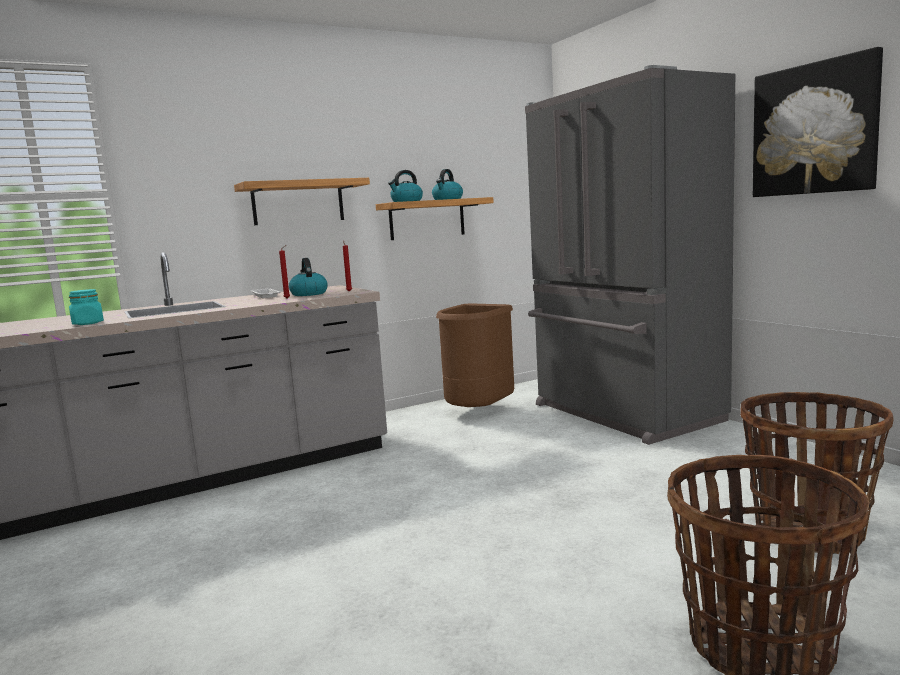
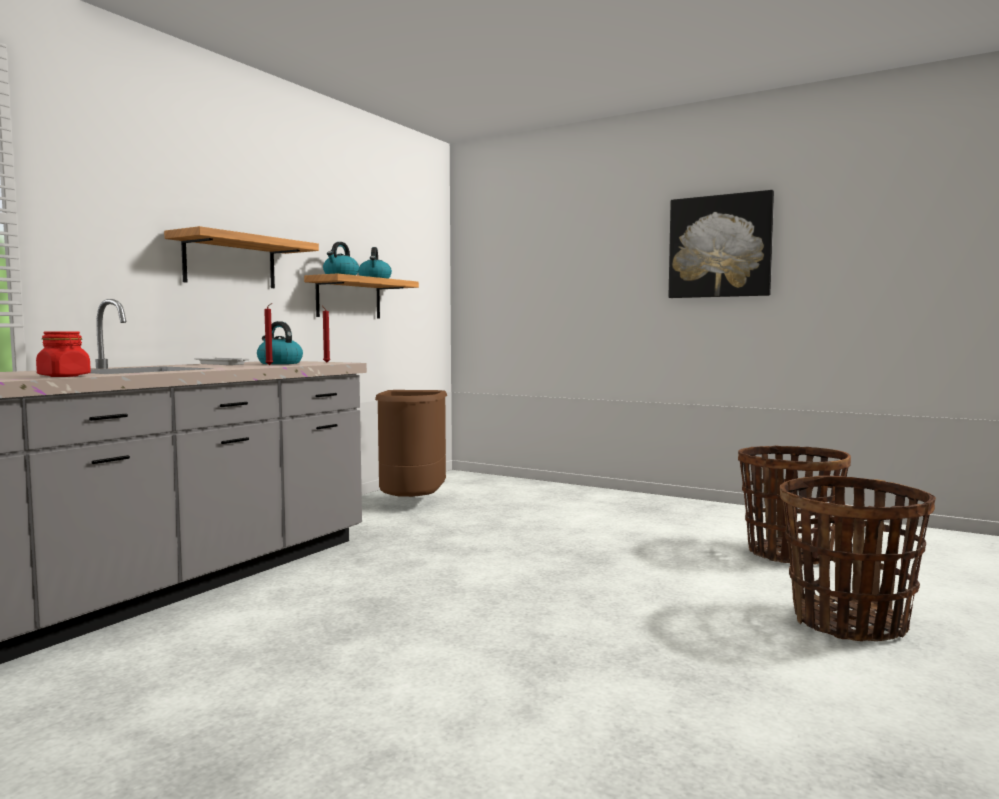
camera: 30 degrees left, 5 degrees down
turquoise jar [69,289,104,325] -> red jar [36,331,91,377]
grey fridge [525,65,735,445] -> none

